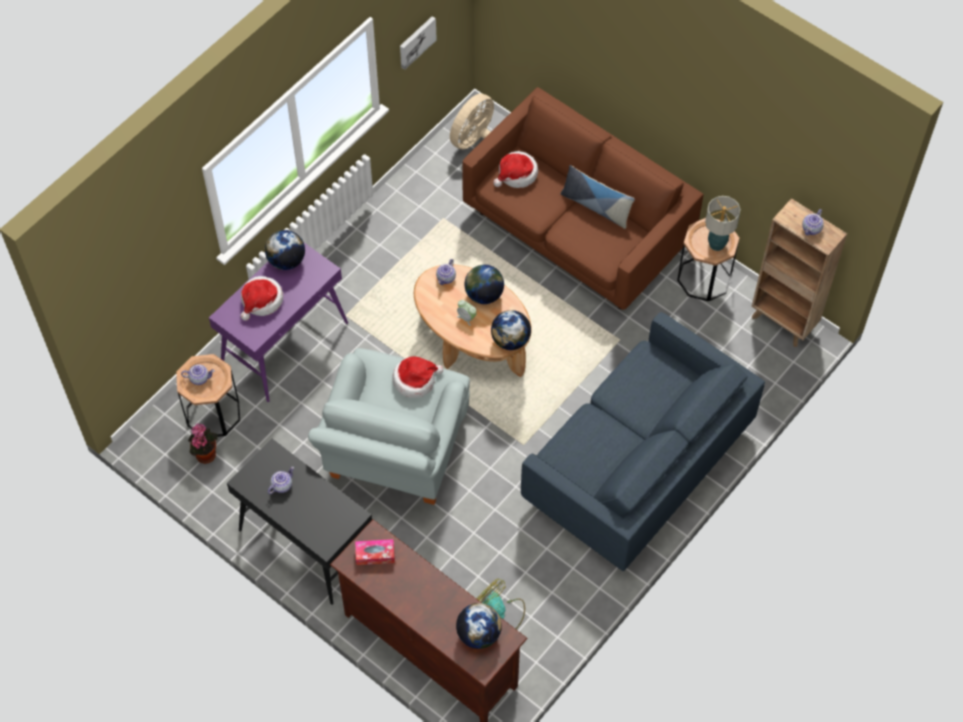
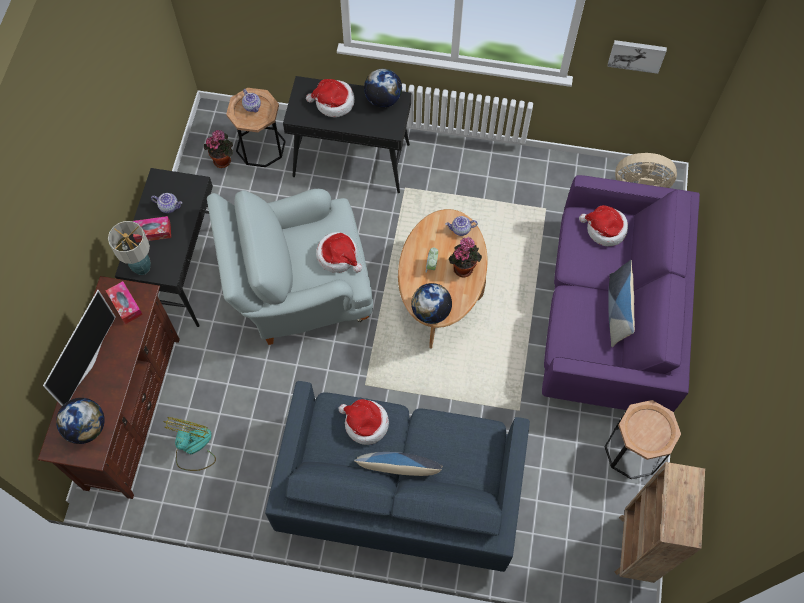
camera: 60 degrees right, 5 degrees up
purple console table [209,243,348,402] -> black console table [283,76,411,193]
brown sofa [462,87,704,310] -> purple sofa [542,175,700,412]
globe [465,265,504,304] -> potted plant [448,237,482,278]
table lamp [705,196,741,251] -> table lamp moved to [108,221,151,275]
teapot [802,209,824,235] -> none
none -> television [43,290,116,406]
none -> tissue box [133,216,171,243]
none -> hat [339,399,389,445]
none -> pillow [354,452,443,476]

